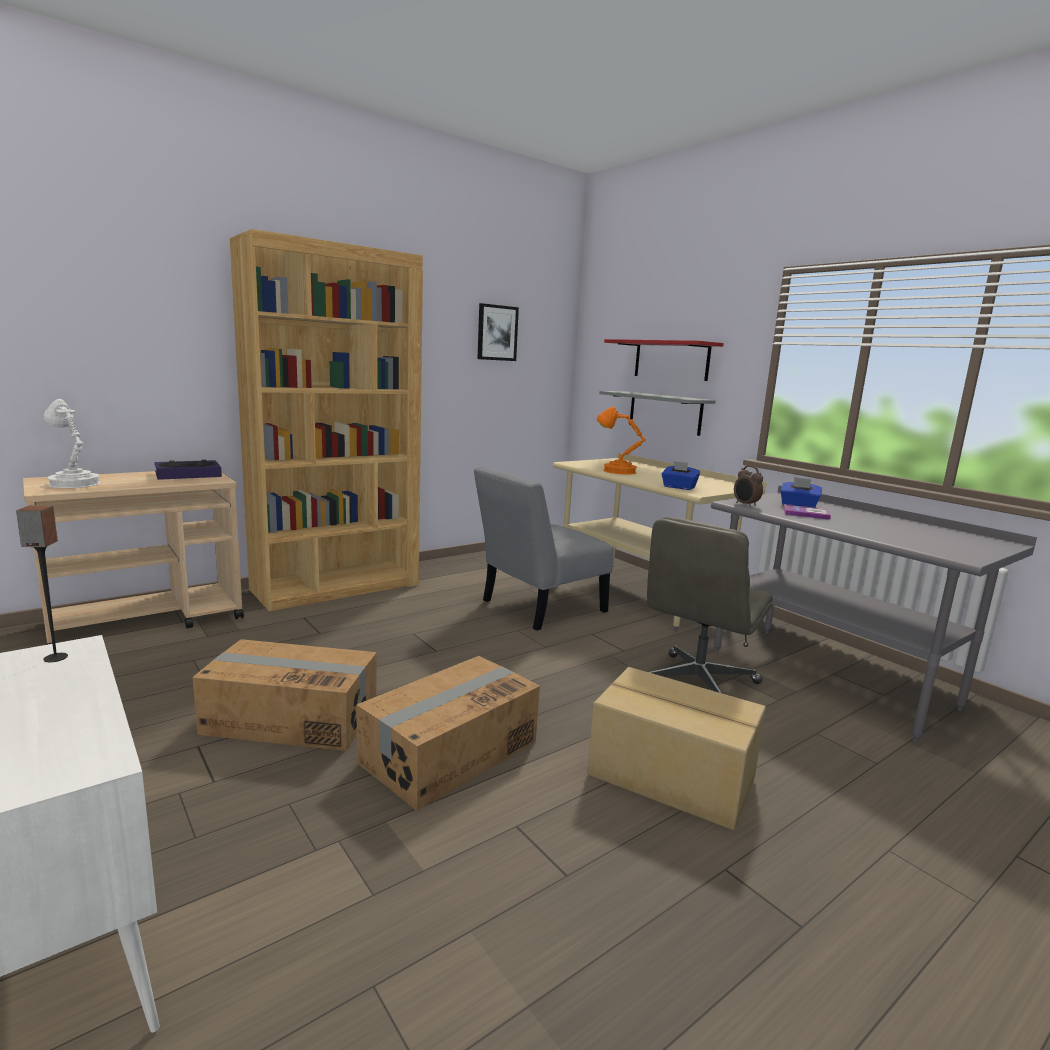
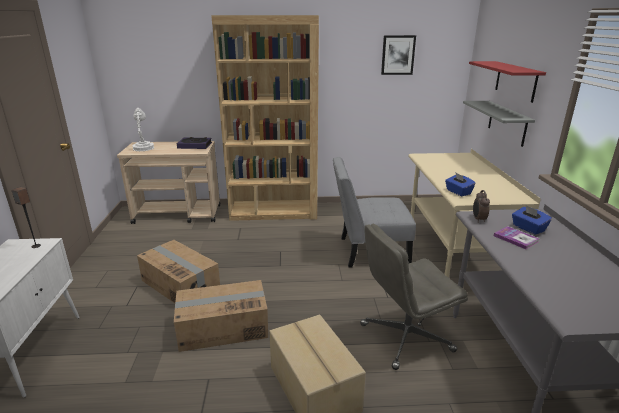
camera: 35 degrees right, 10 degrees up
orange table lamp [597,407,646,475] -> none

